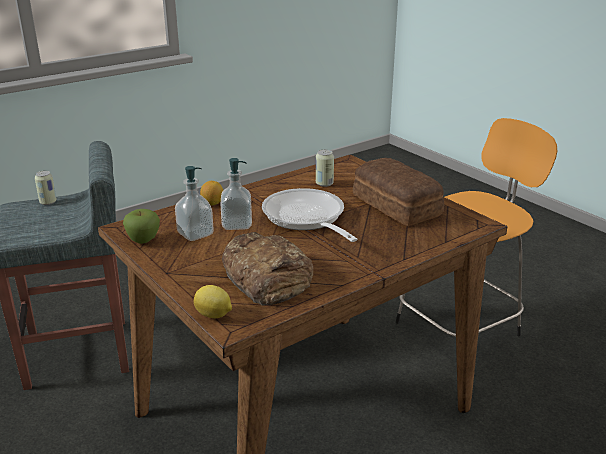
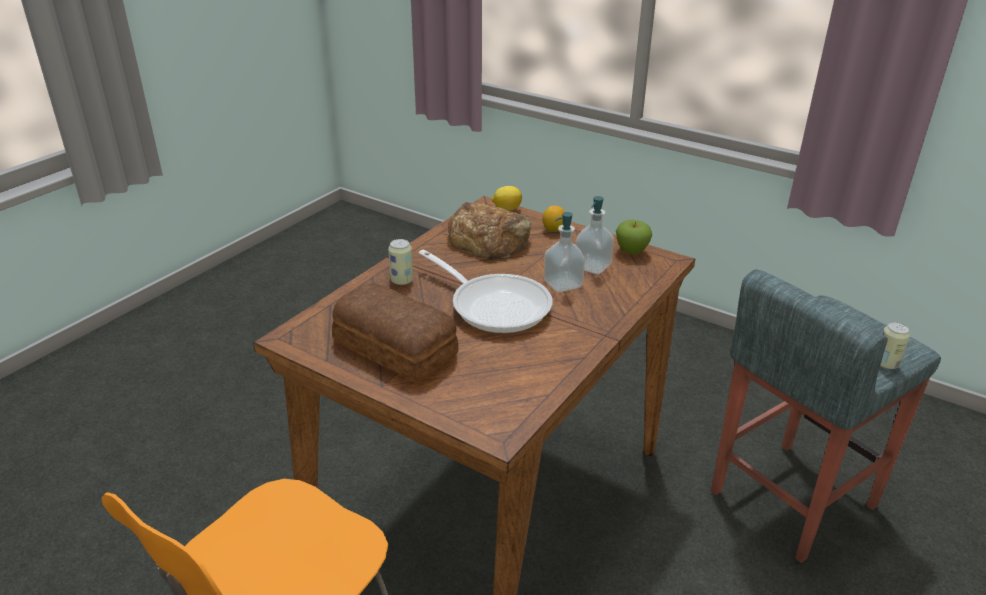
camera: 160 degrees right, 5 degrees up
lemon [200,181,223,205] -> lemon moved to [542,206,565,232]
can [316,150,334,187] -> can moved to [388,239,413,285]

